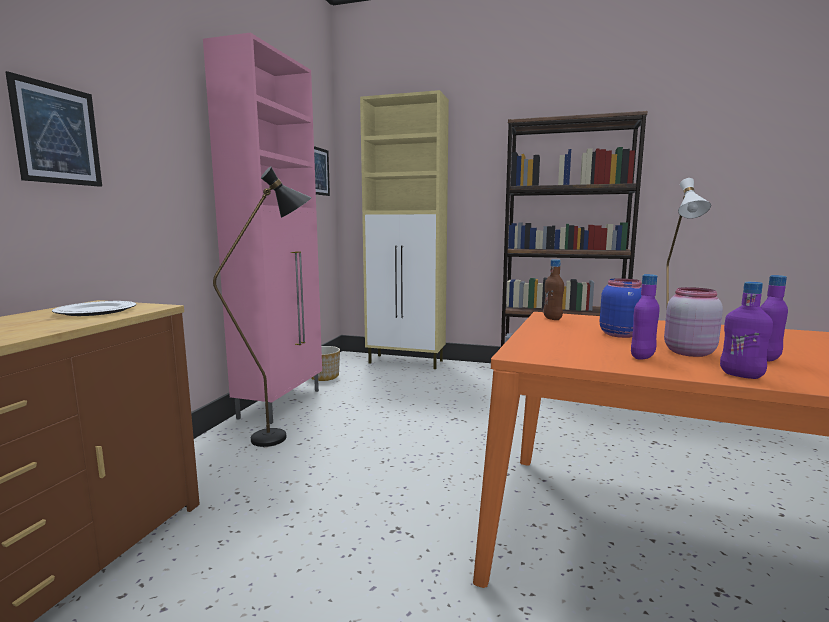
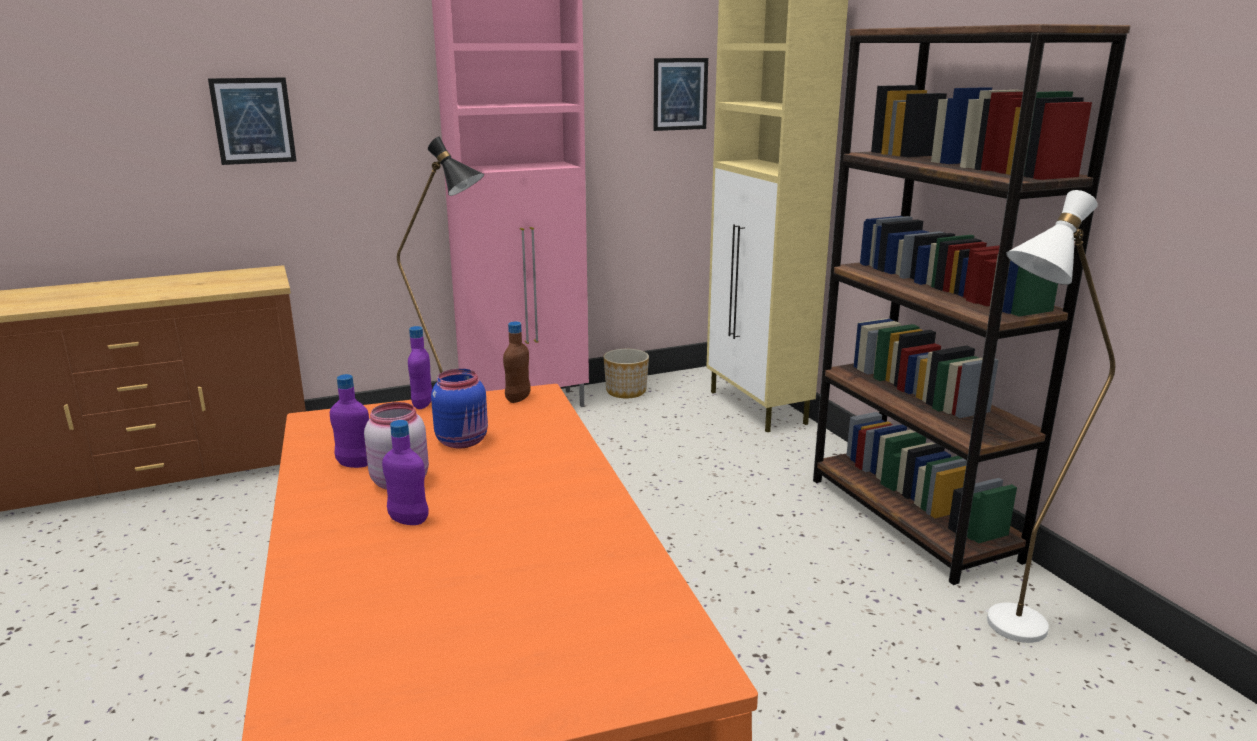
camera: 50 degrees right, 10 degrees up
plate [52,301,136,316] -> none
purple bottle [720,282,773,379] -> purple bottle moved to [408,326,432,409]

